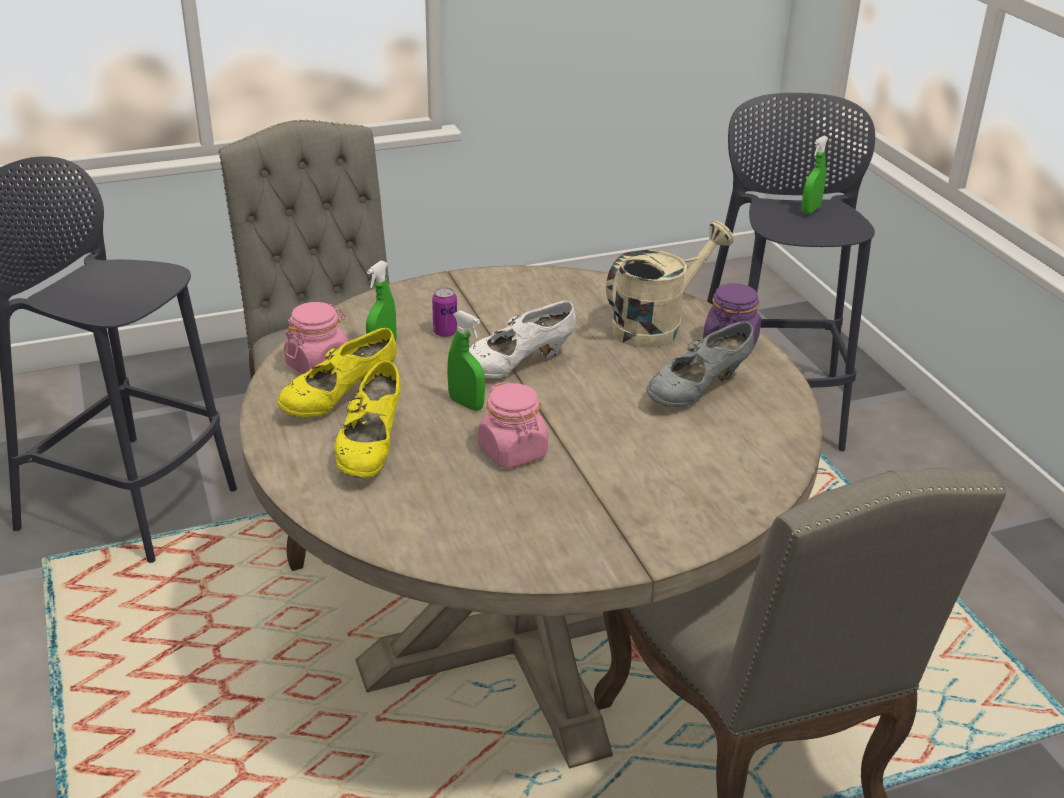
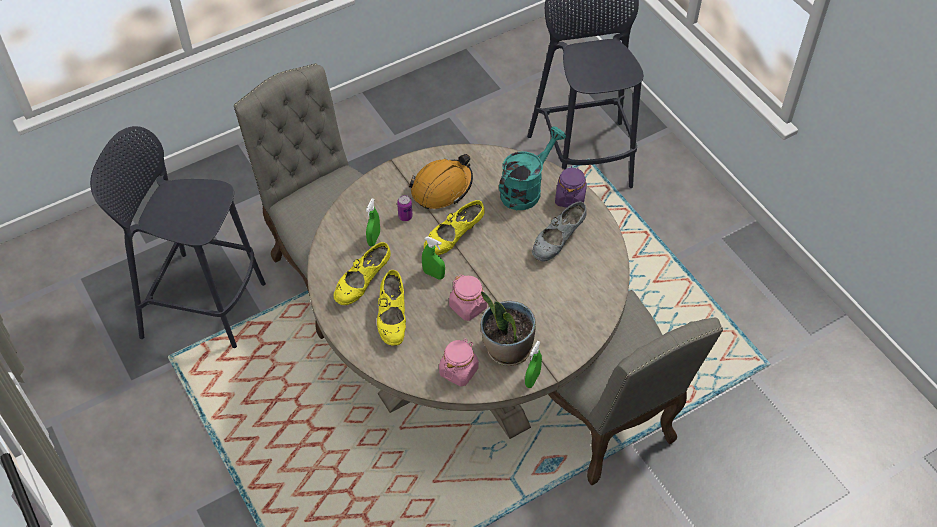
camera: 10 degrees left, 20 degrees up
pink jar [284,302,348,374] -> pink jar moved to [439,339,479,386]
white shoe [469,301,576,378] -> yellow shoe [424,200,485,255]
beige watering can [606,221,733,348] -> turquoise watering can [499,127,566,210]
green spray bottle [801,136,828,214] -> green spray bottle moved to [525,341,542,388]
none -> orange hard hat [409,154,473,209]
none -> potted plant [481,291,536,366]

